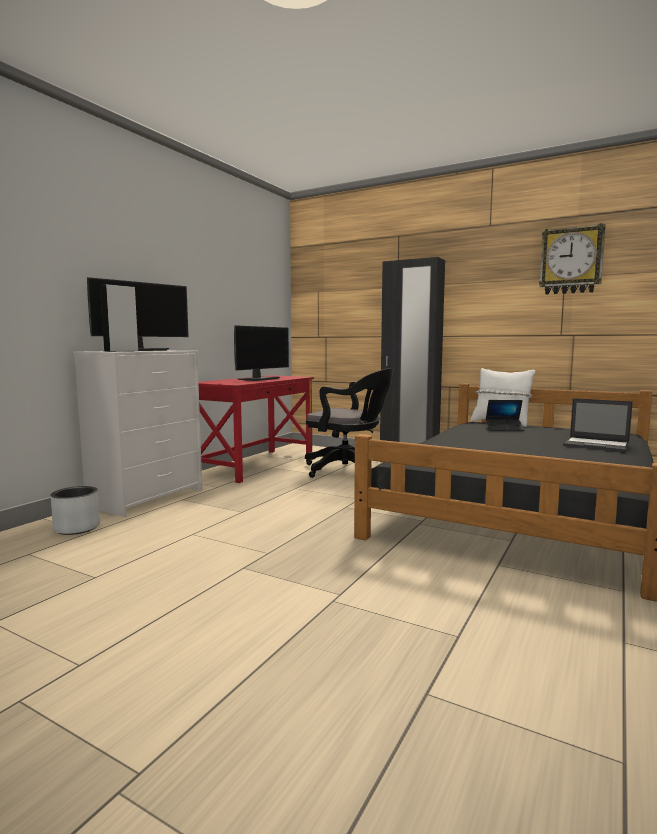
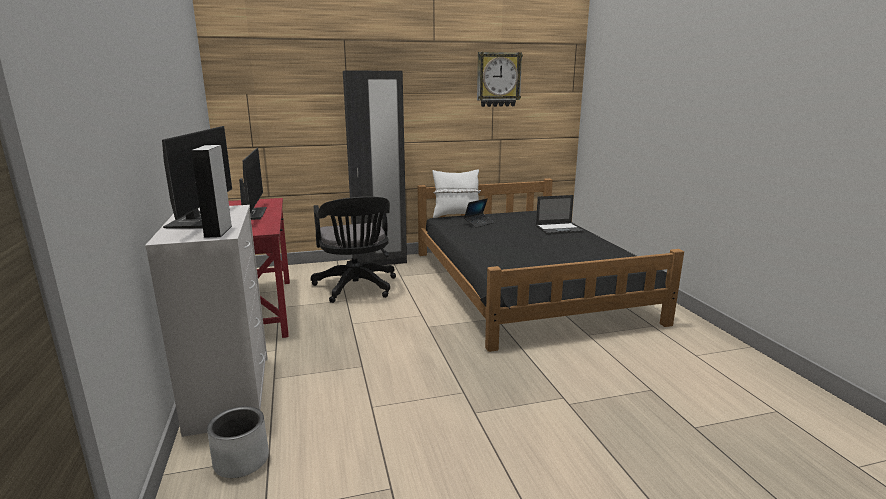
camera: 45 degrees left, 10 degrees up
black office chair [305,368,393,478] -> black office chair turned 90 degrees clockwise [311,196,396,303]

